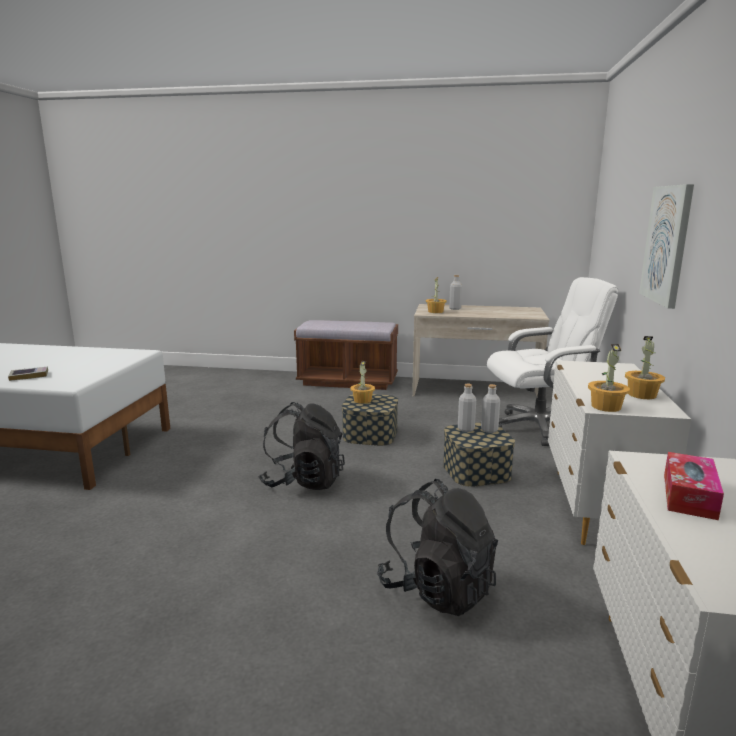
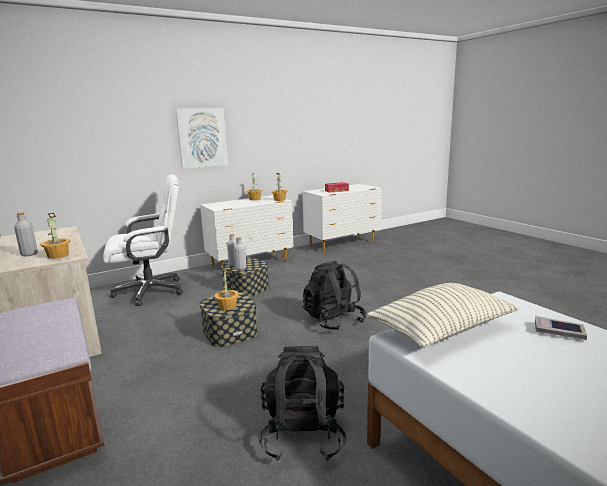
camera: 130 degrees left, 0 degrees up
black backpack [377,479,498,616] -> black backpack moved to [259,346,346,461]
white office chair [487,277,618,446] -> white office chair turned 120 degrees clockwise [103,174,183,306]
none -> pillow [368,283,520,348]

